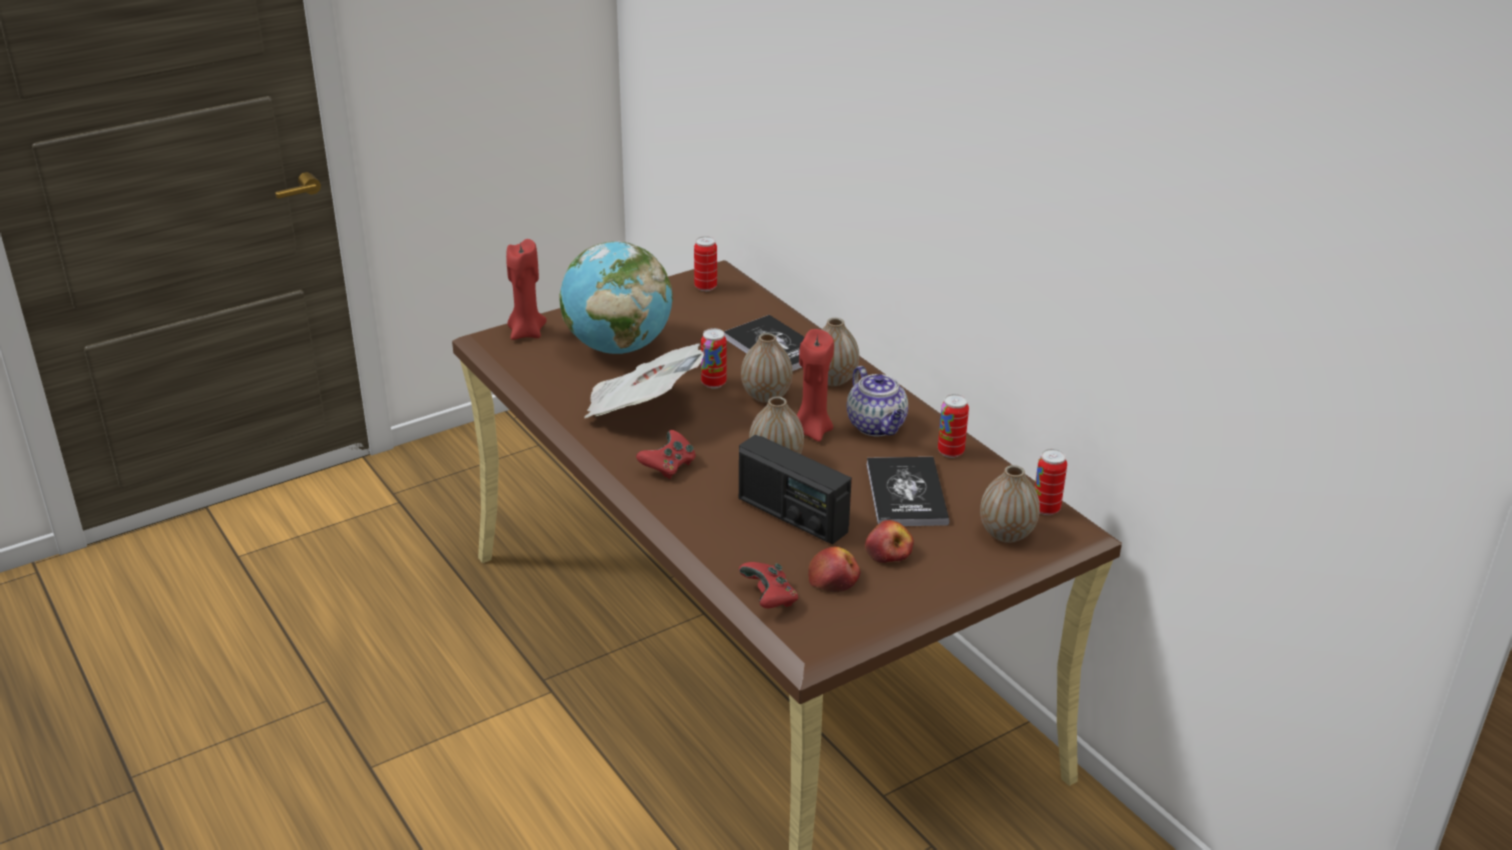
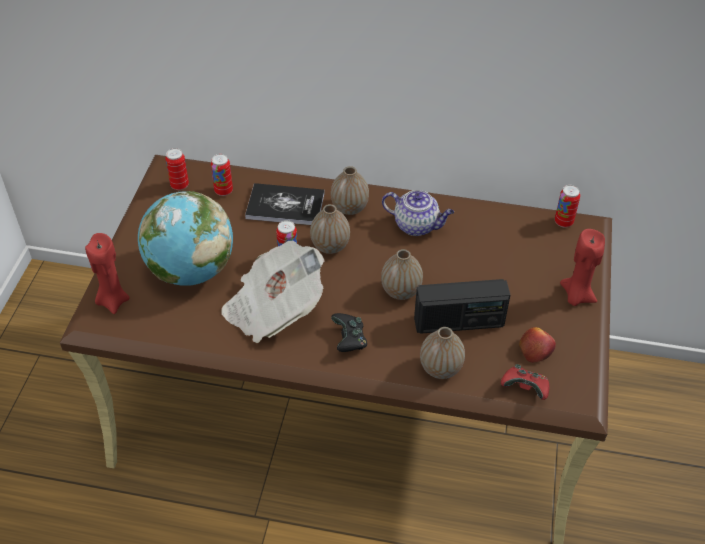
camera: 45 degrees left, 15 degrees up
red game controller [636,430,696,479] -> black game controller [331,313,367,352]
red candle [797,329,834,442] -> red candle moved to [560,229,605,306]
apple [865,520,914,563] -> none
book [867,457,949,526] -> none
can [938,394,969,458] -> can moved to [211,154,233,196]
vase [980,465,1040,543] -> vase moved to [420,327,465,379]

